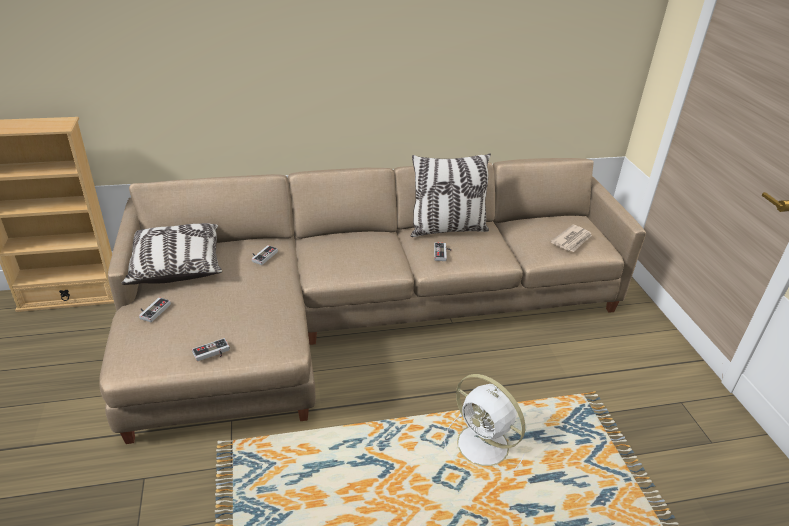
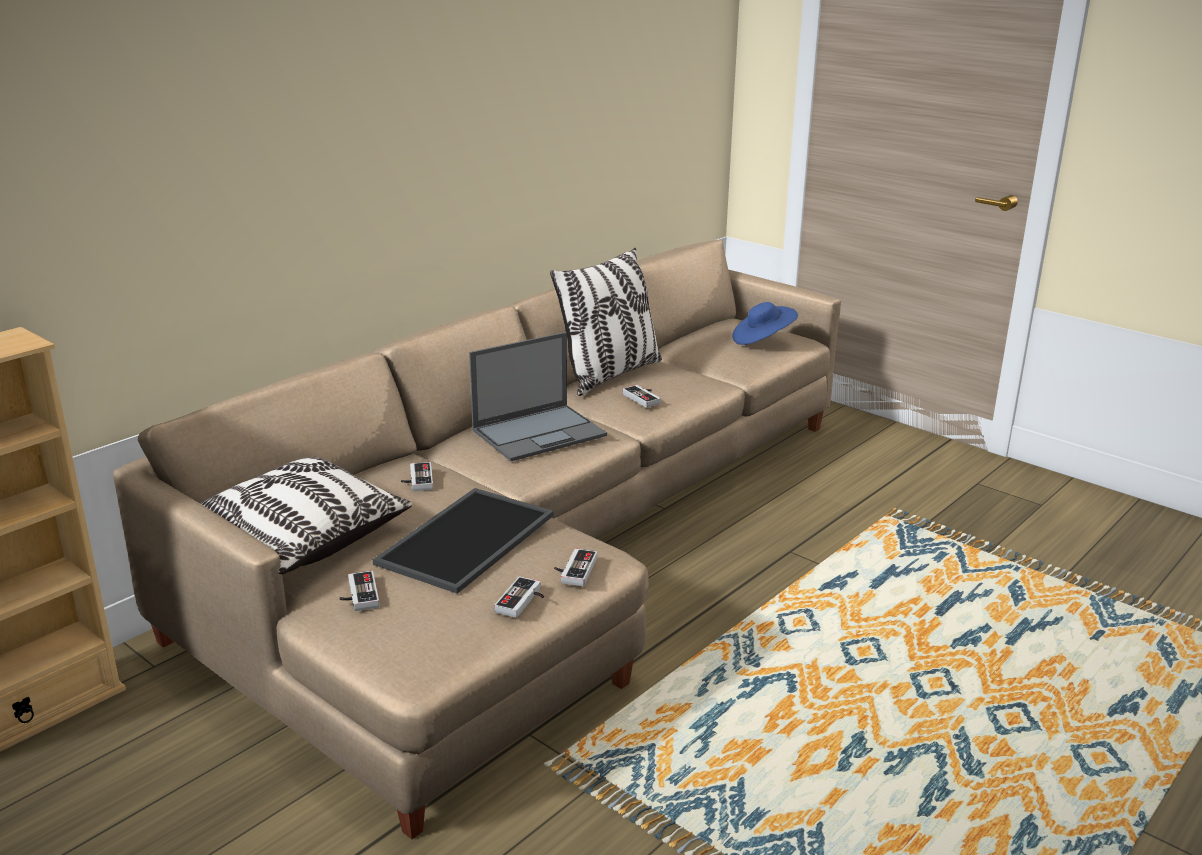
camera: 35 degrees left, 10 degrees down
white fan [444,374,525,472] -> none
newspaper [551,225,592,252] -> blue hat [732,302,798,345]
none -> tray [373,488,554,594]
none -> laptop [469,332,607,461]
none -> game controller [554,548,597,586]

